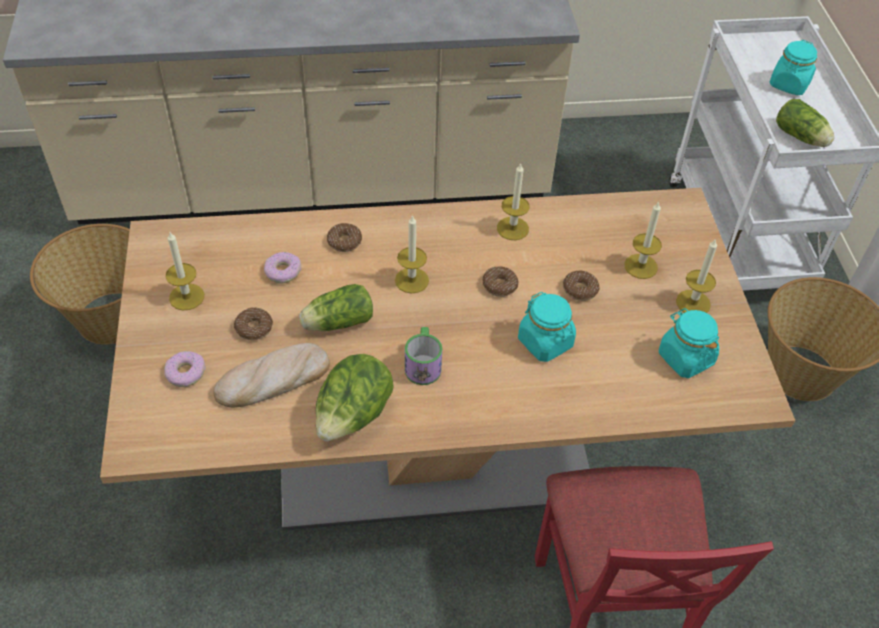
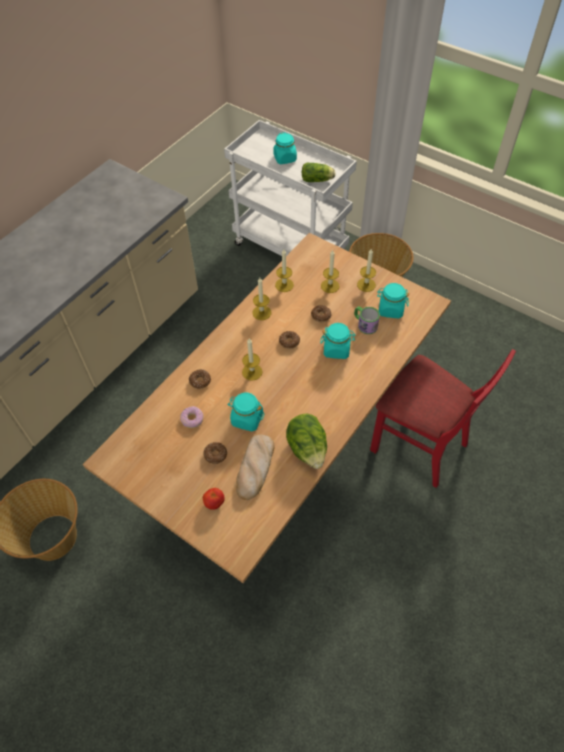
camera: 45 degrees left, 5 degrees up
donut [164,351,206,387] -> tomato [203,488,225,510]
candle [166,232,204,310] -> candle moved to [275,249,294,292]
lettuce [299,284,373,331] -> turquoise jar [227,392,264,431]
mug [405,327,442,385] -> mug moved to [354,306,380,334]

